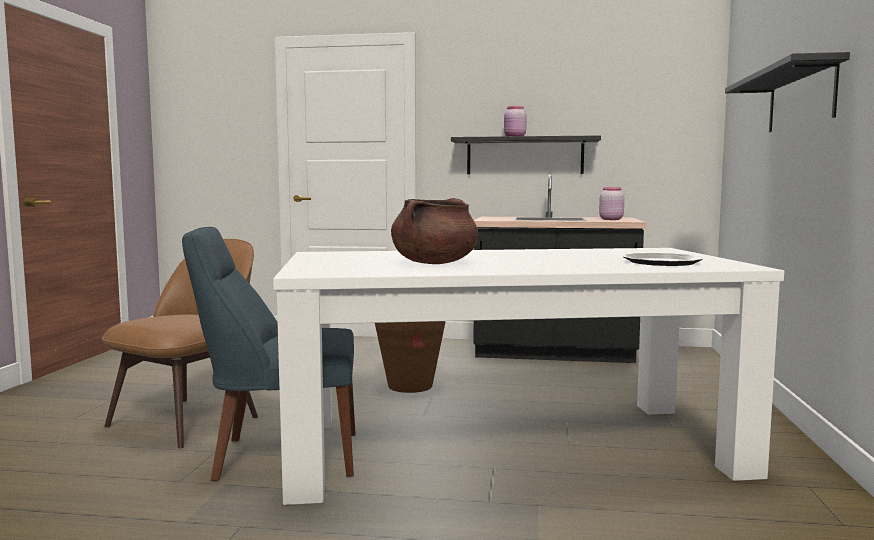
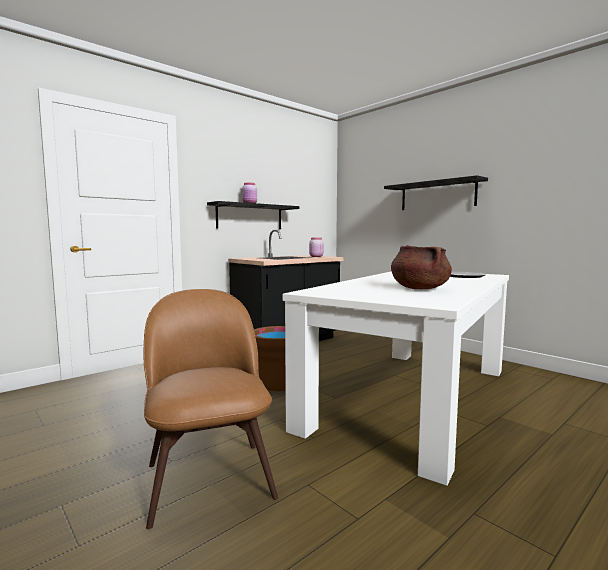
camera: 50 degrees left, 0 degrees up
blue chair [182,227,356,481] -> none

